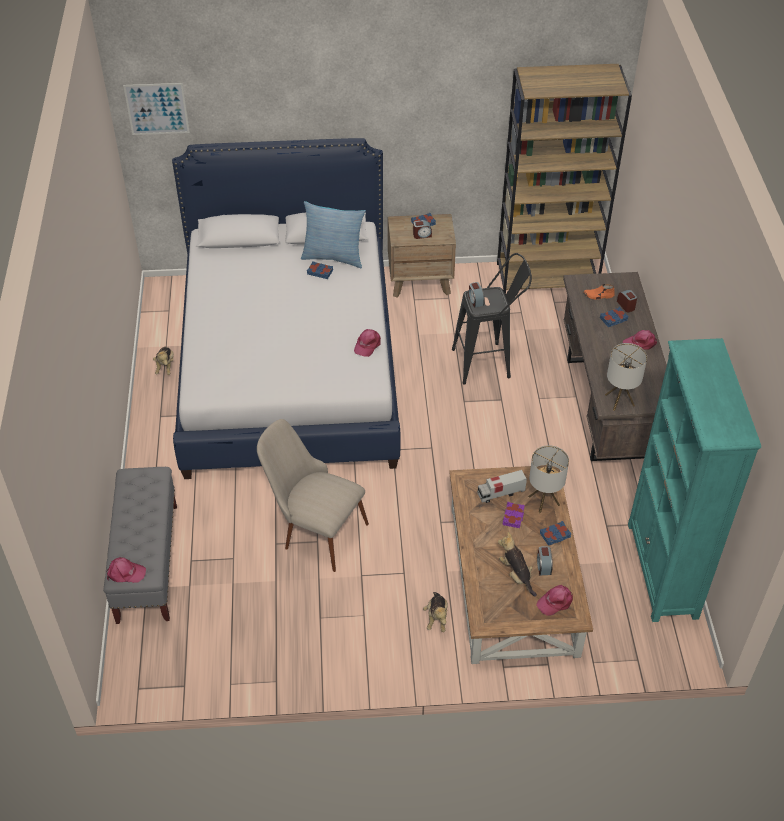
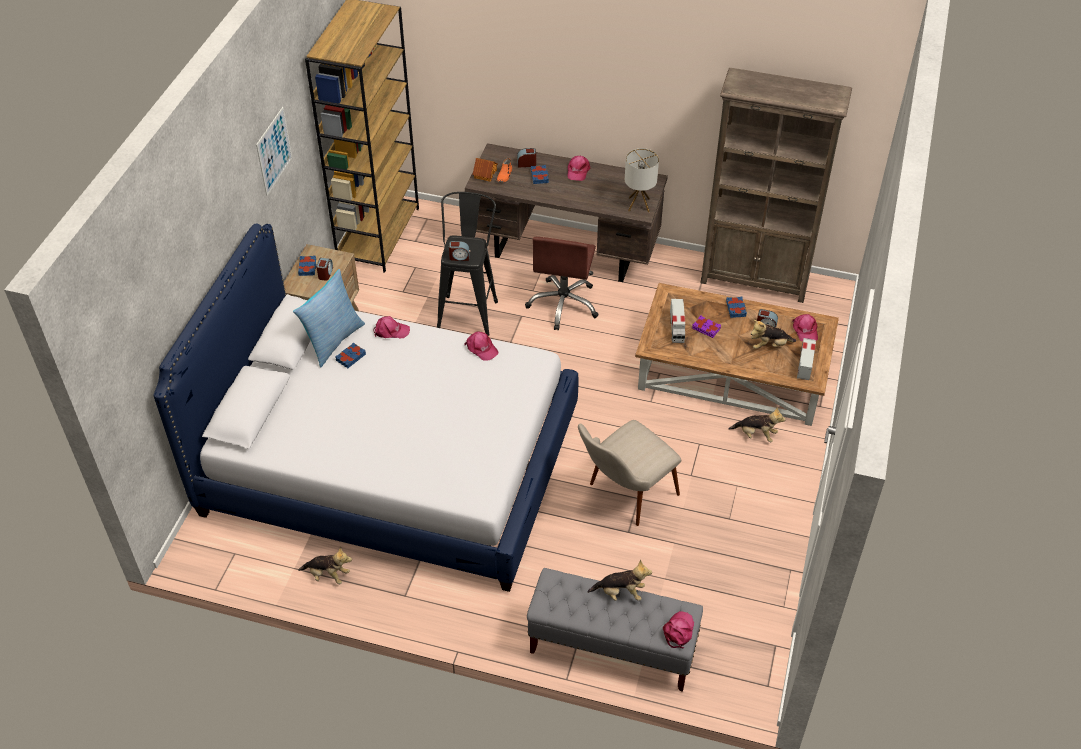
camera: 70 degrees left, 0 degrees up
picture [123,83,190,135] -> picture moved to [256,107,292,196]
table lamp [528,445,569,513] -> none
turquoise bookcase [628,338,761,622] -> brown bookcase [701,68,852,303]
none -> pink cap [373,316,410,338]
none -> toy house [473,158,498,182]
none -> brown office chair [525,237,599,330]
none -> plush toy [587,560,652,601]
none -> toy truck [797,338,816,380]

